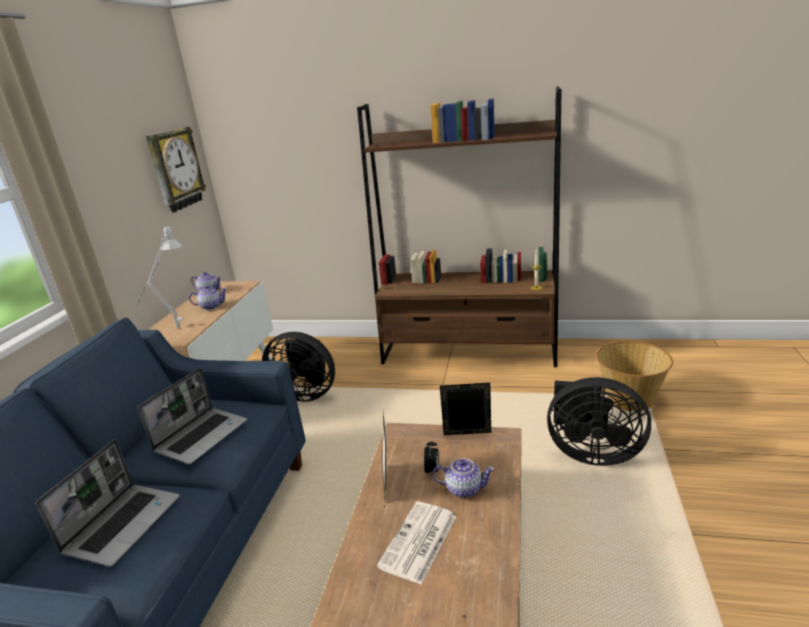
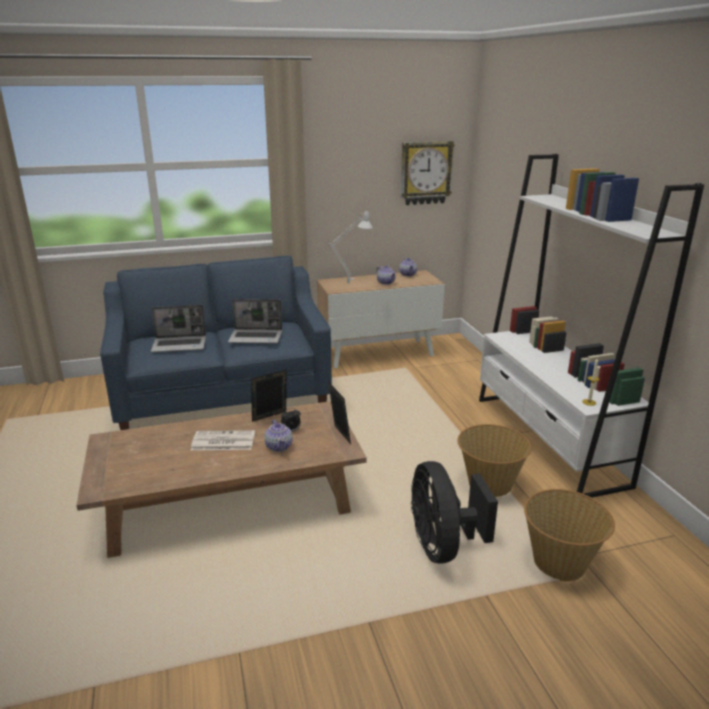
camera: 60 degrees right, 0 degrees up
black fan [262,332,335,402] -> none
brown bookcase [357,87,562,367] -> white bookcase [479,154,704,498]
none -> basket [457,424,531,497]

